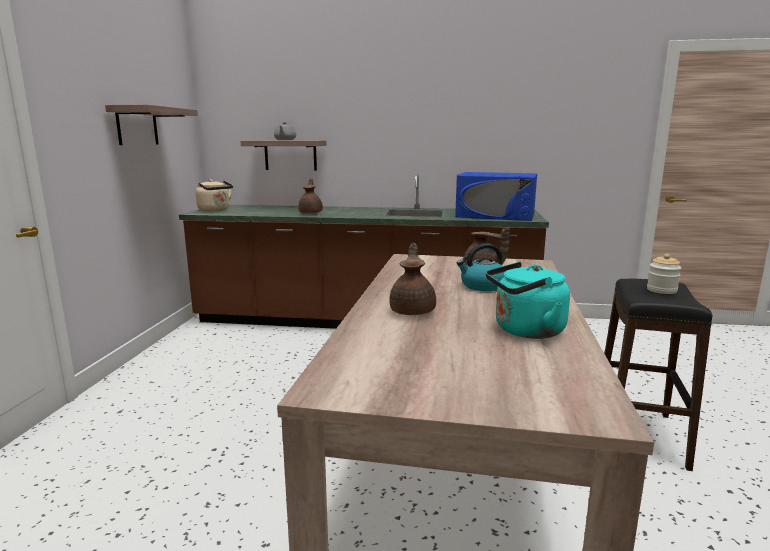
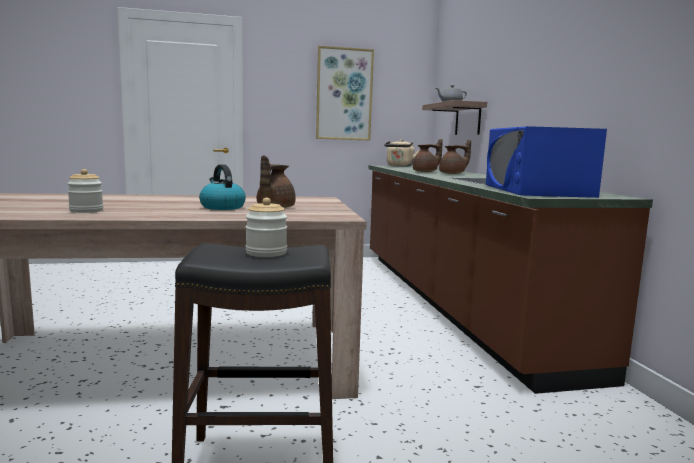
camera: 70 degrees right, 5 degrees down
shelf [105,104,198,145] -> picture [316,46,374,141]
brown teapot [389,243,436,315] -> brown teapot moved to [439,140,471,174]
turquoise kettle [486,262,570,339] -> jar [67,169,103,213]

